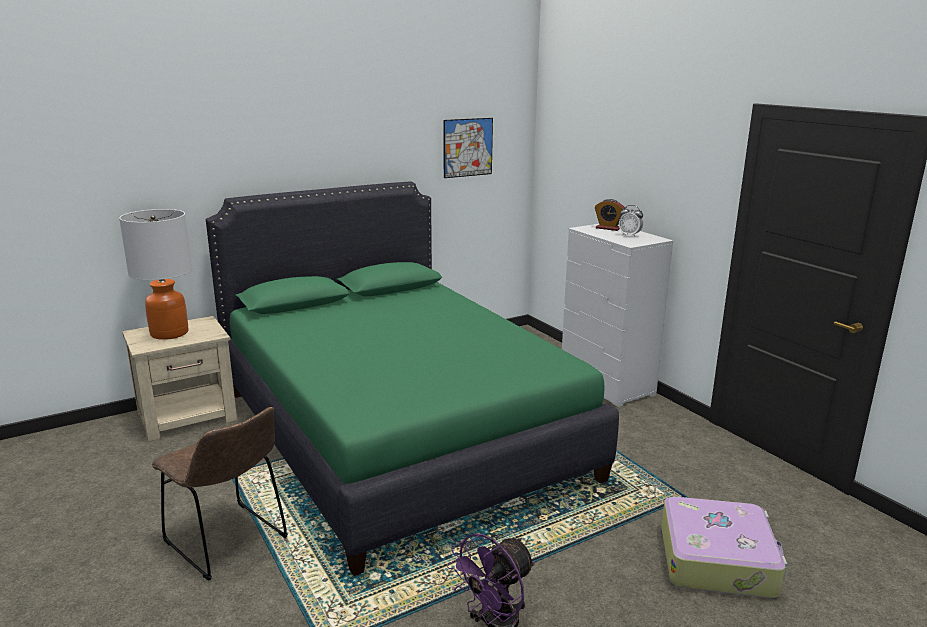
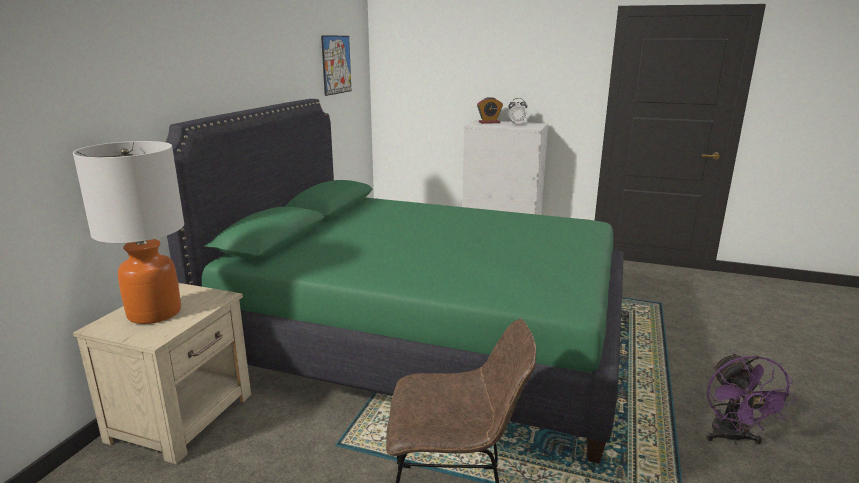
camera: 40 degrees left, 0 degrees up
suitcase [661,497,787,598] -> none

